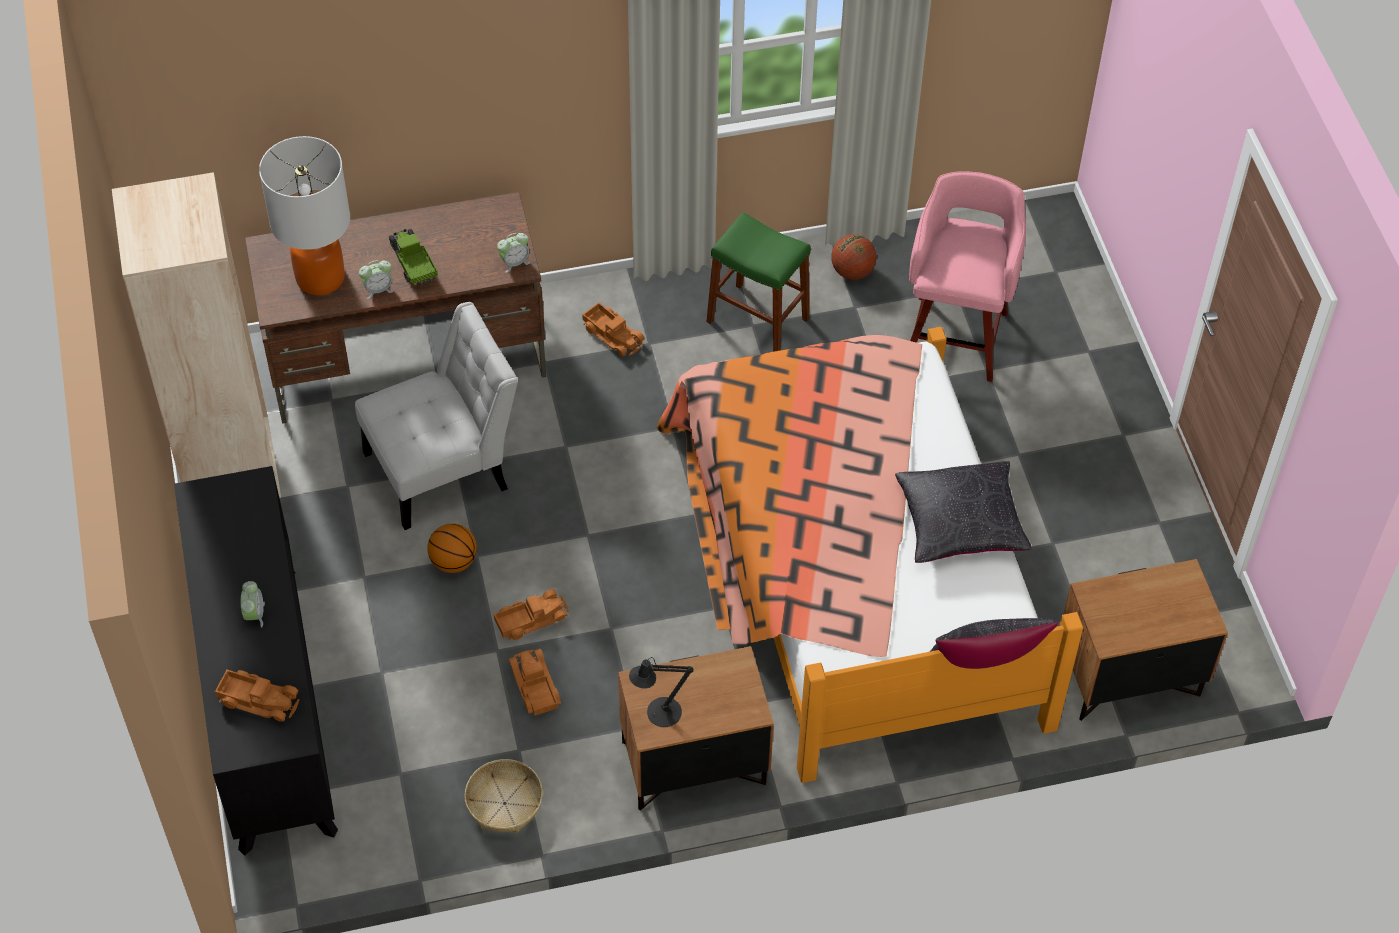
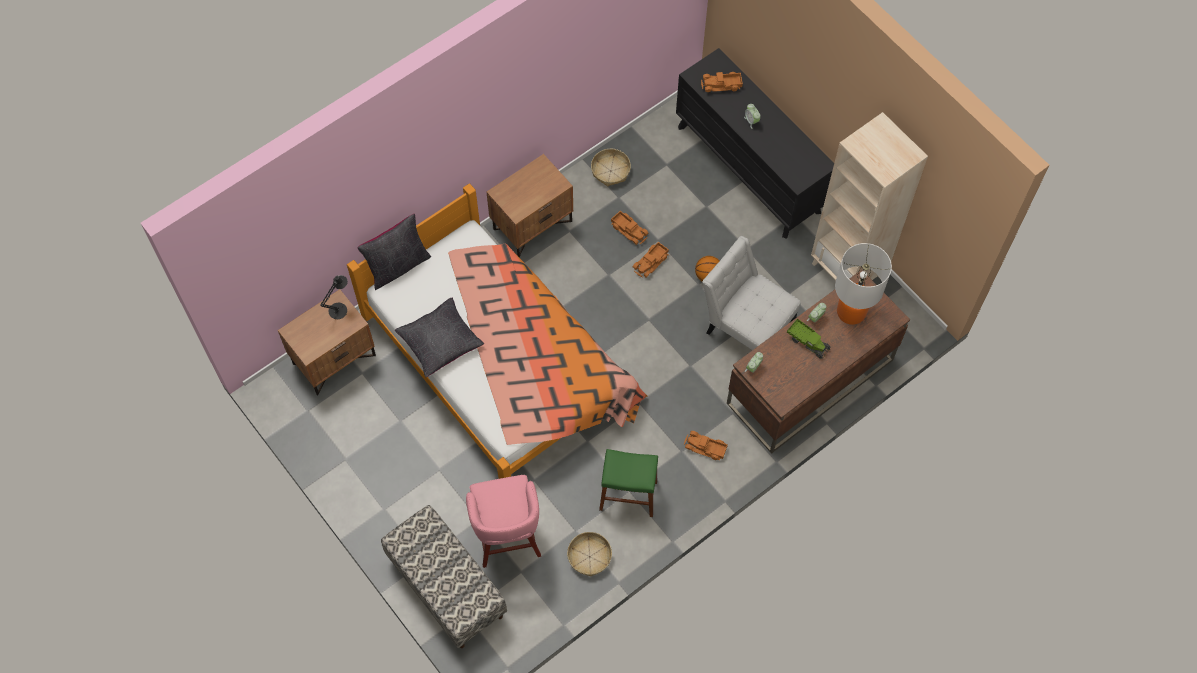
camera: 155 degrees right, 10 degrees up
white chair [355,302,518,530] -> white chair turned 90 degrees clockwise [702,236,801,350]
black table lamp [629,657,693,727] -> black table lamp moved to [320,275,348,319]
basketball [831,234,876,280] -> basket [567,532,612,577]
none -> bench [381,505,507,648]

